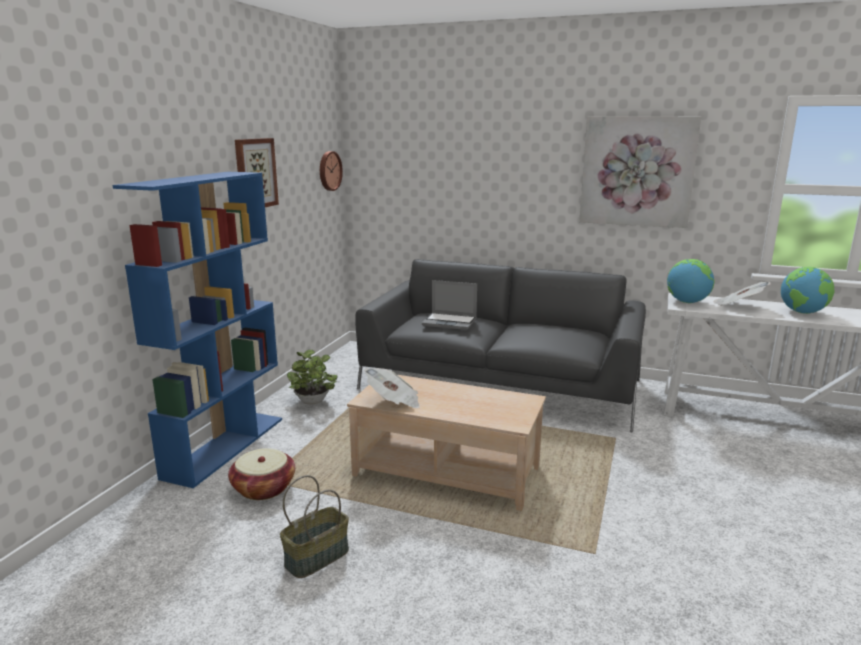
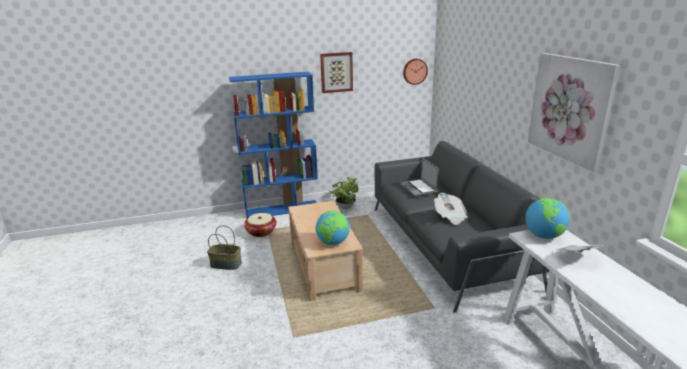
camera: 55 degrees right, 5 degrees up
newspaper [365,368,420,409] -> newspaper moved to [434,193,468,225]
globe [781,267,835,314] -> globe moved to [315,210,350,245]

